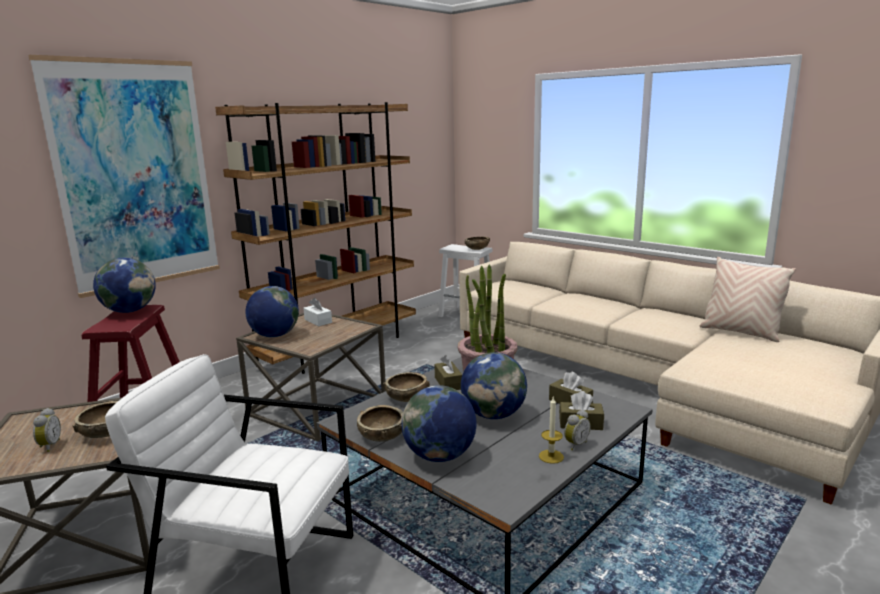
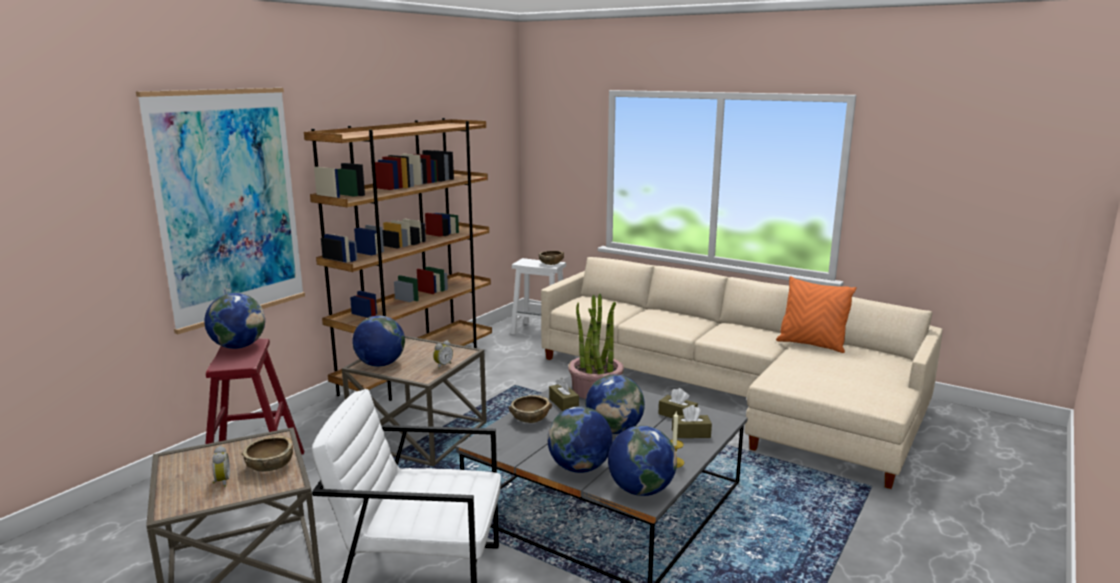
camera: 10 degrees left, 0 degrees up
white tissue box [303,298,332,326] -> none
brown bowl [357,405,403,442] -> none
alarm clock [564,410,591,450] -> alarm clock moved to [433,340,453,369]
beige pillow [700,257,796,342] -> orange pillow [776,276,857,353]
none -> globe [608,425,677,496]

